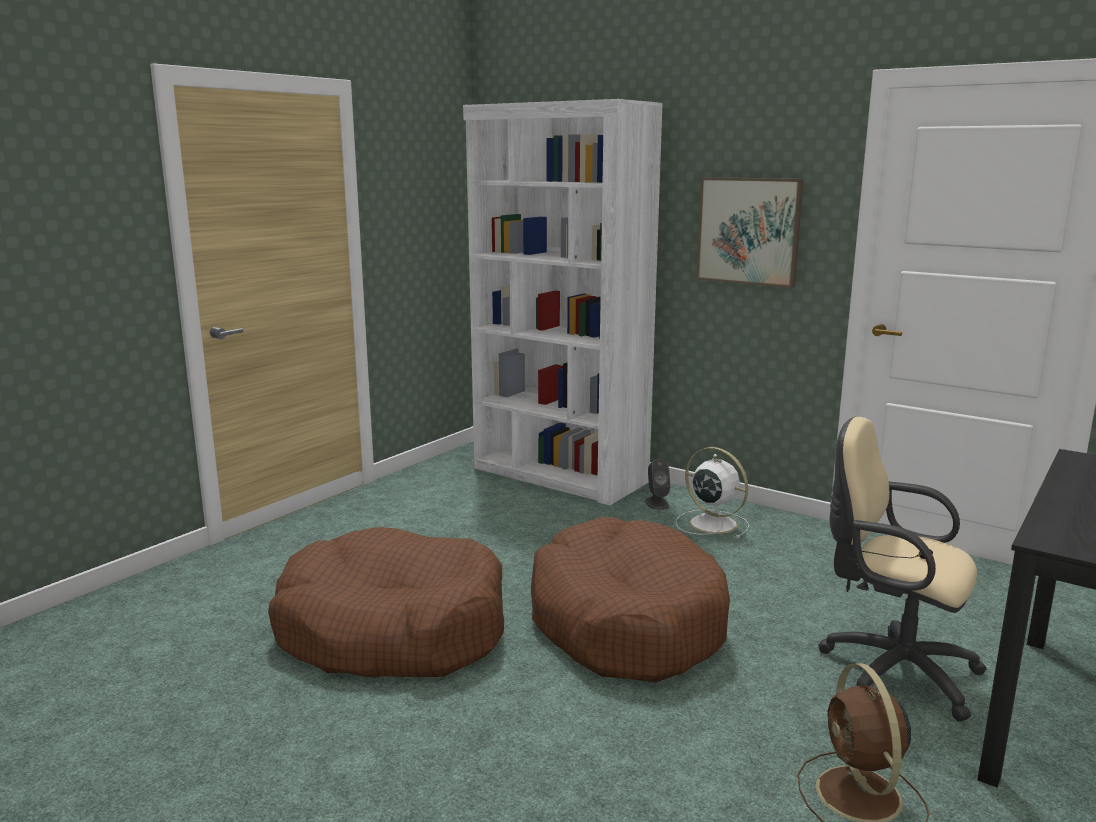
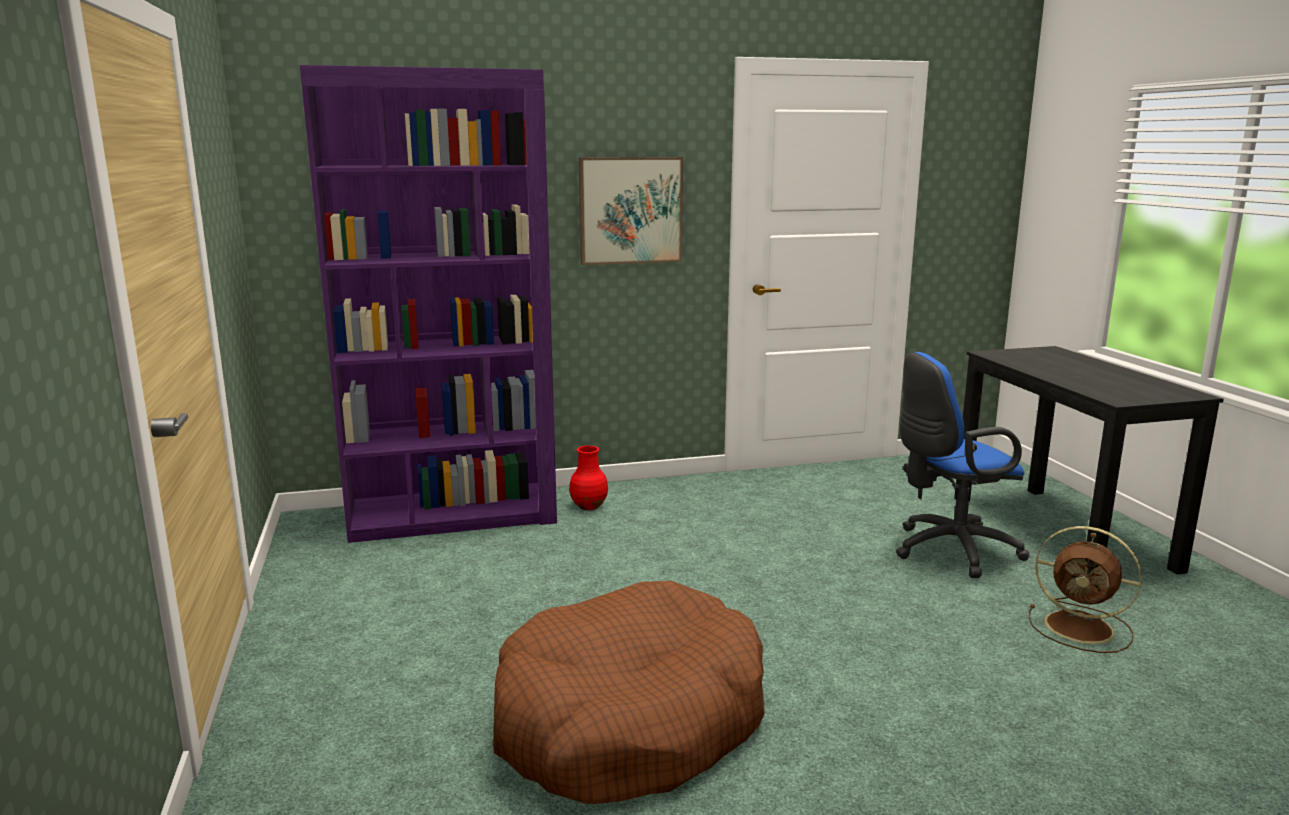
camera: 50 degrees left, 0 degrees up
white bookcase [463,99,663,505] -> purple bookcase [300,65,557,543]
brown dog bed [531,517,730,682] -> none
grey speaker [645,459,671,510] -> red vase [569,446,608,510]
white fan [676,447,750,538] -> none
beige office chair [818,417,987,721] -> blue office chair [896,352,1030,578]

